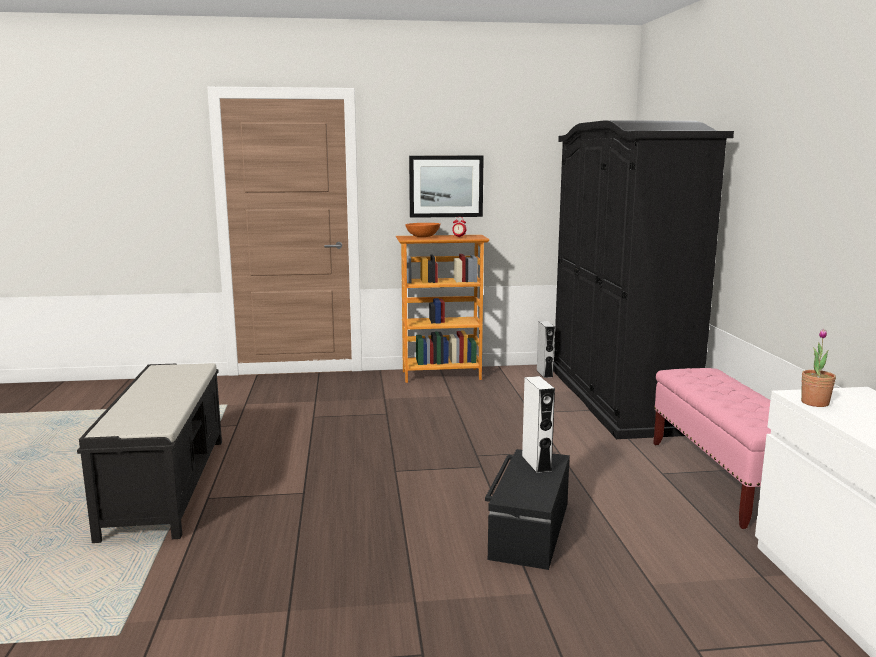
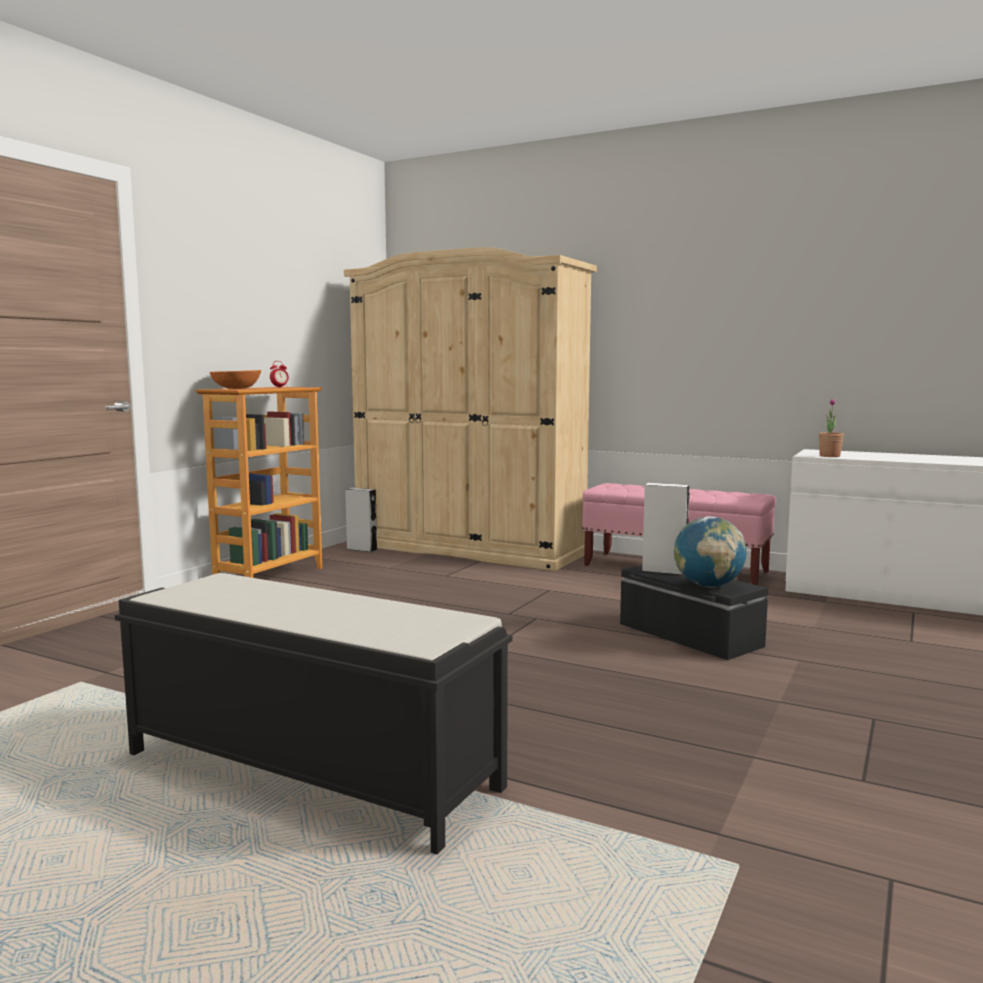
camera: 55 degrees left, 5 degrees down
picture [409,156,484,218] -> none
black wardrobe [553,120,734,439] -> beige wardrobe [344,247,597,571]
none -> globe [673,516,746,588]

